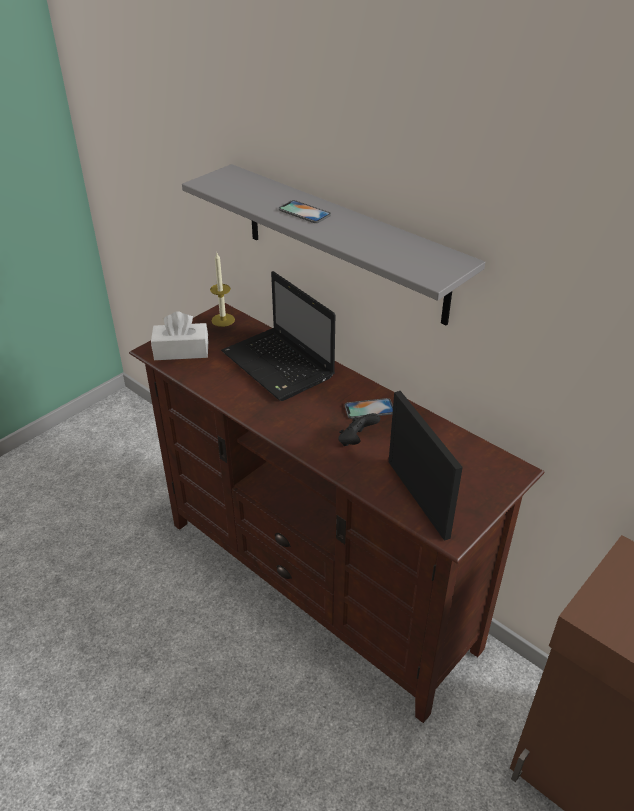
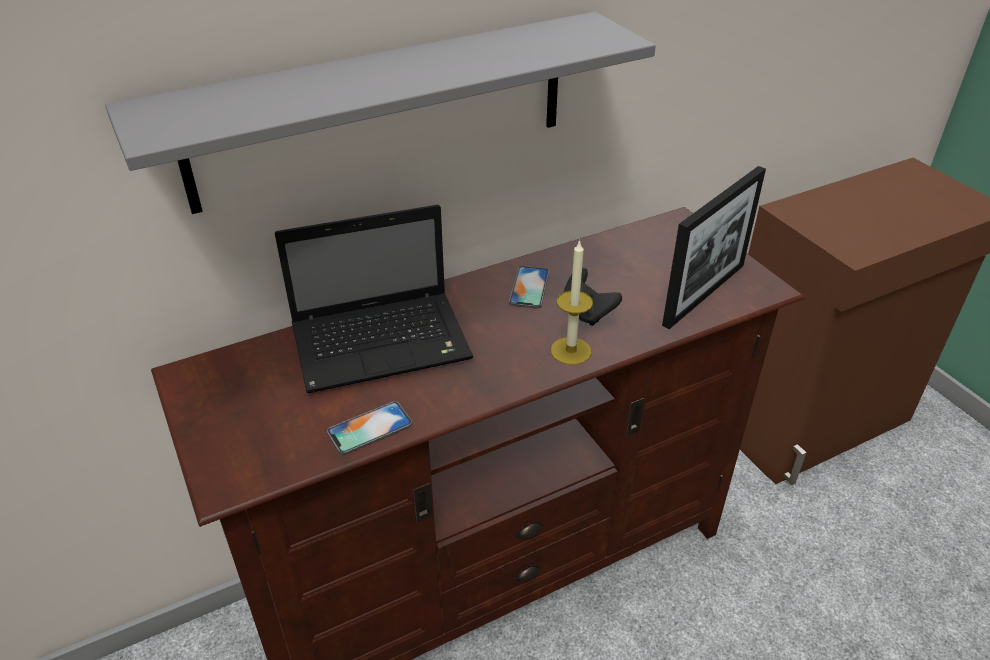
camera: 70 degrees left, 0 degrees up
white tissue box [151,311,208,360] -> none
candle [210,253,235,327] -> candle moved to [551,239,593,365]
phone [279,200,331,223] -> phone moved to [327,401,412,455]
picture frame [389,391,463,541] -> picture frame turned 135 degrees clockwise [662,166,766,329]

